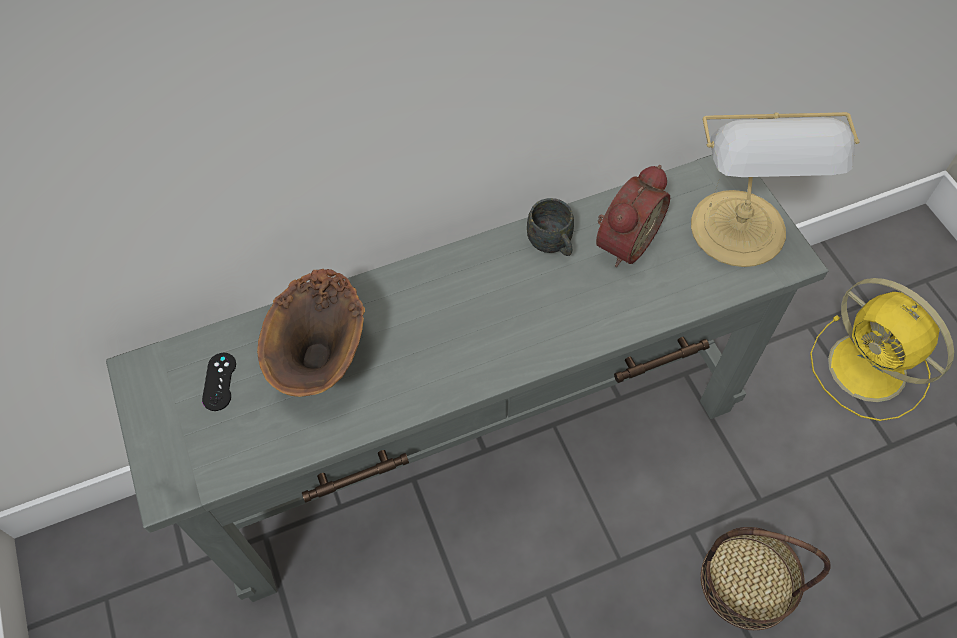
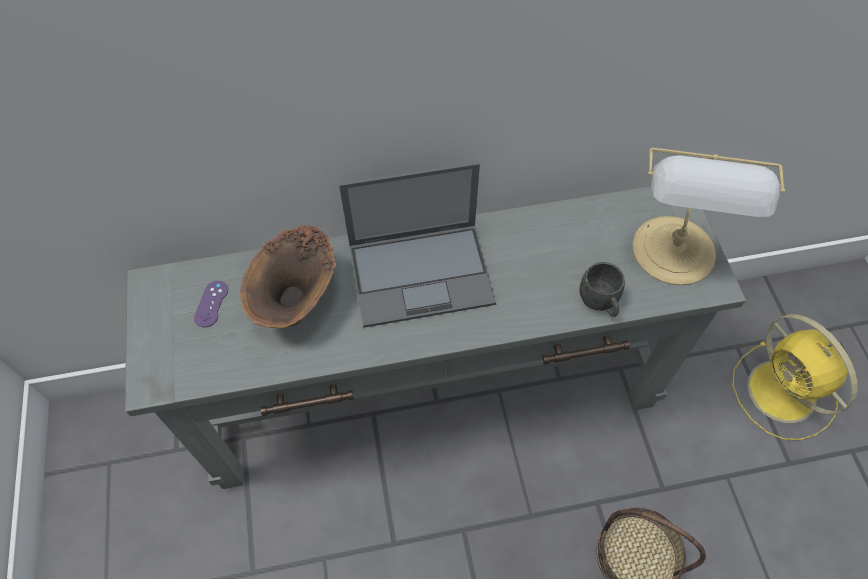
camera: 10 degrees right, 0 degrees up
black game controller [202,353,236,411] -> purple game controller [194,281,228,327]
grey mug [527,198,574,256] -> grey mug moved to [579,262,625,317]
alarm clock [596,165,670,267] -> none
none -> laptop [339,162,496,328]

